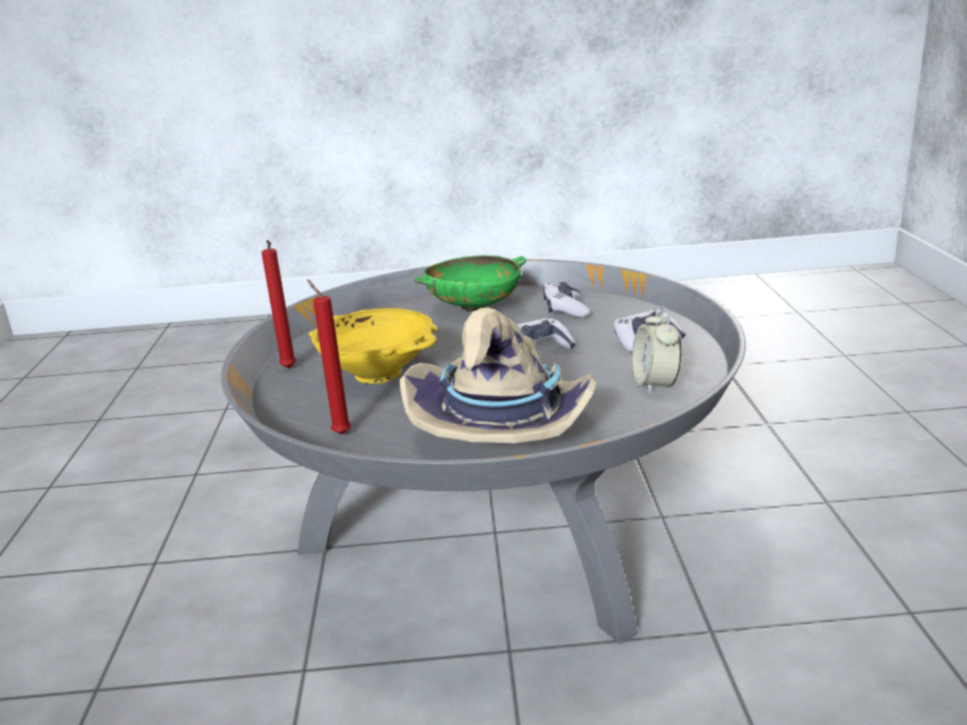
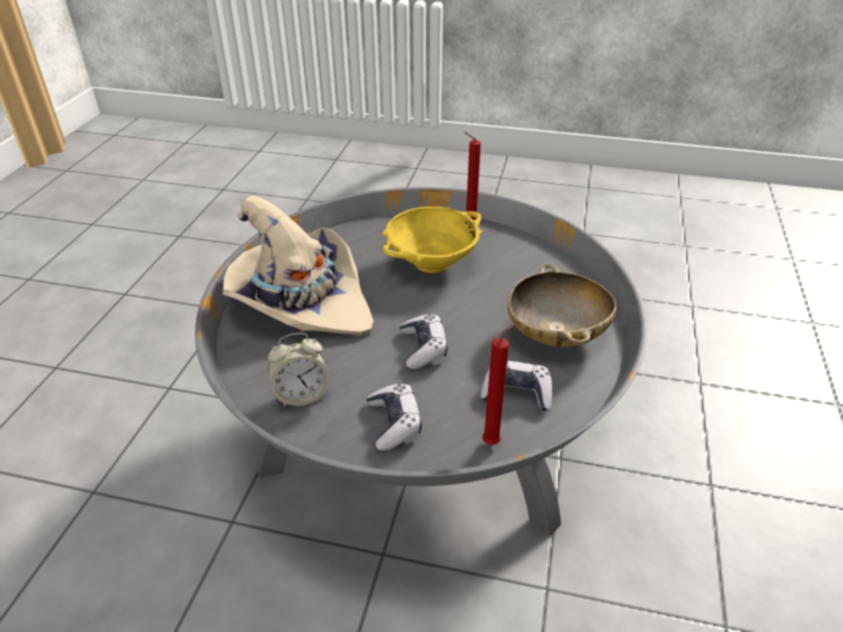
camera: 105 degrees right, 15 degrees up
red candle [307,279,351,435] -> red candle moved to [482,323,516,445]
green bowl [414,255,526,312] -> beige bowl [508,264,616,347]
alarm clock [632,306,682,395] -> alarm clock turned 150 degrees clockwise [268,333,329,407]

